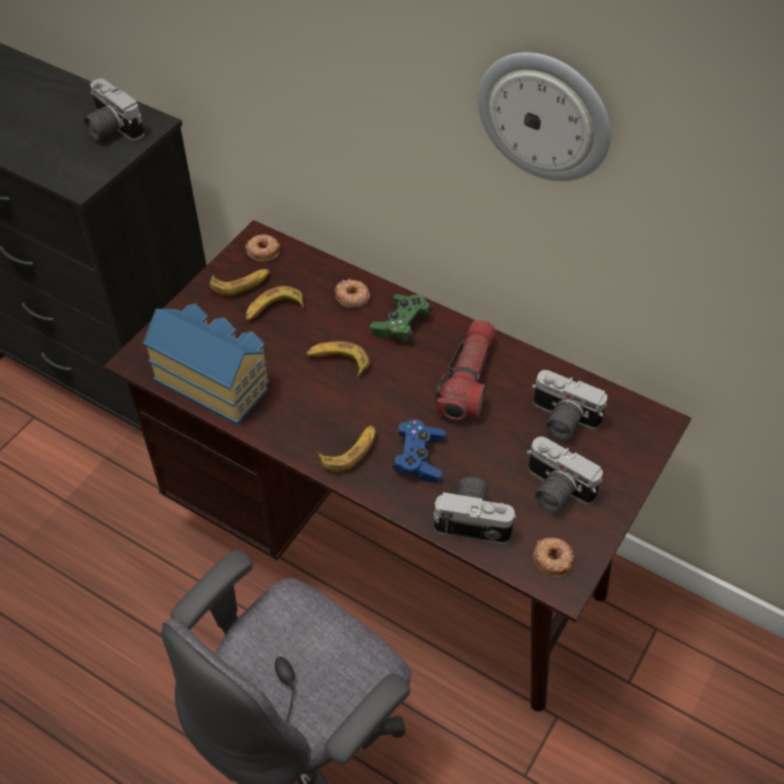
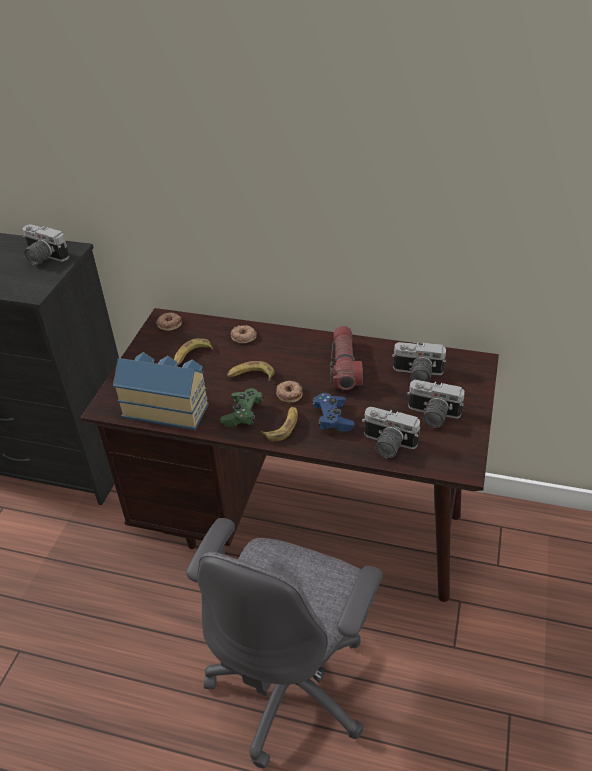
camera: 15 degrees left, 10 degrees down
banana [210,269,270,296] -> none
green game controller [369,294,432,343] -> green game controller moved to [220,388,264,427]
camera [434,477,517,544] -> camera turned 150 degrees counterclockwise [362,407,420,458]
wall clock [478,52,611,181] -> none
donut [533,537,575,578] -> donut moved to [276,381,302,403]

